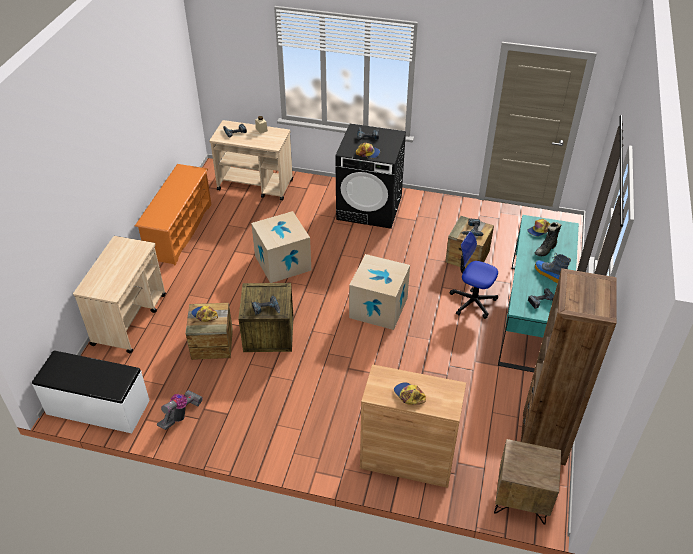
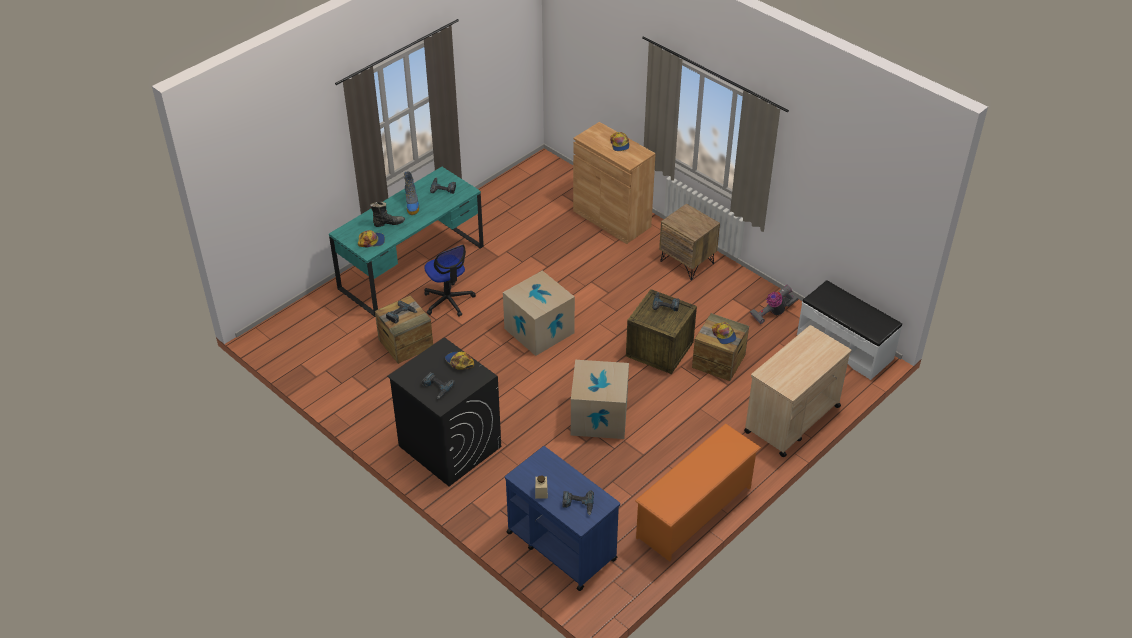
camera: 150 degrees left, 0 degrees up
beige cart [209,120,293,201] -> blue cart [505,446,620,591]
brown nightstand [494,439,562,524] -> brown nightstand moved to [659,204,720,280]
brown bookcase [521,268,616,465] -> none

